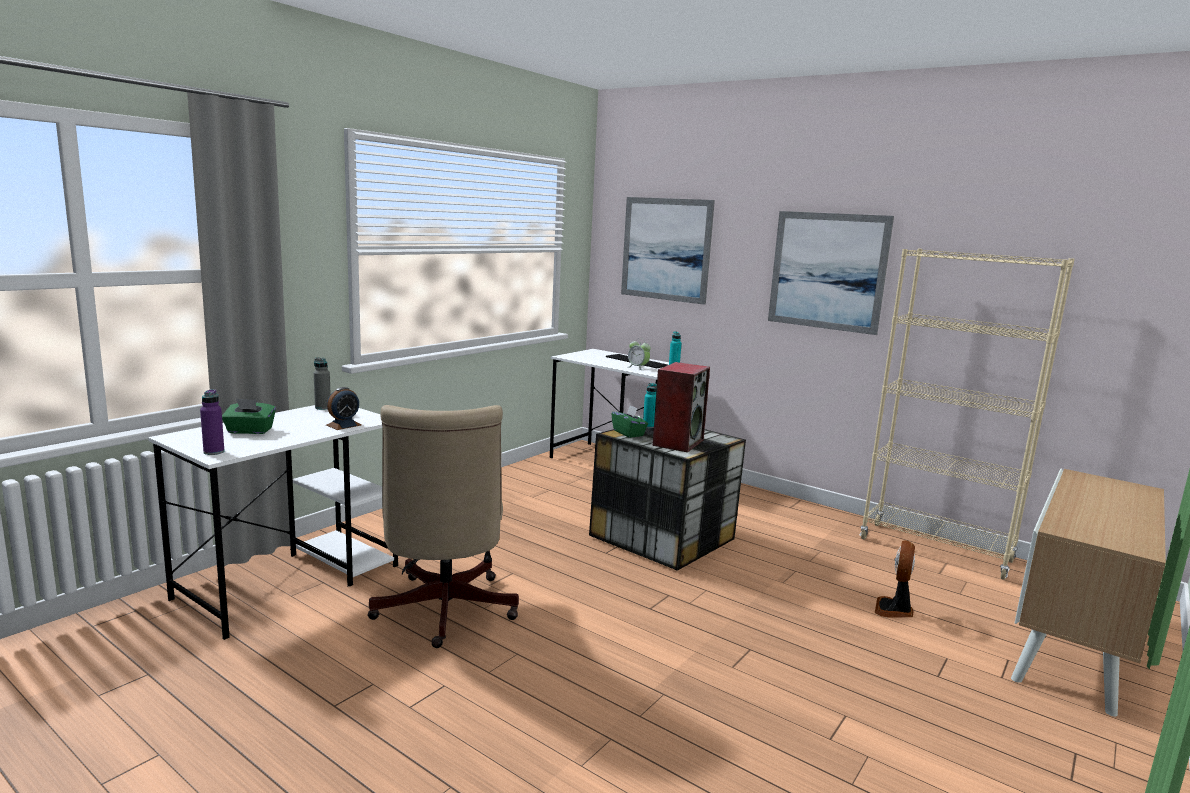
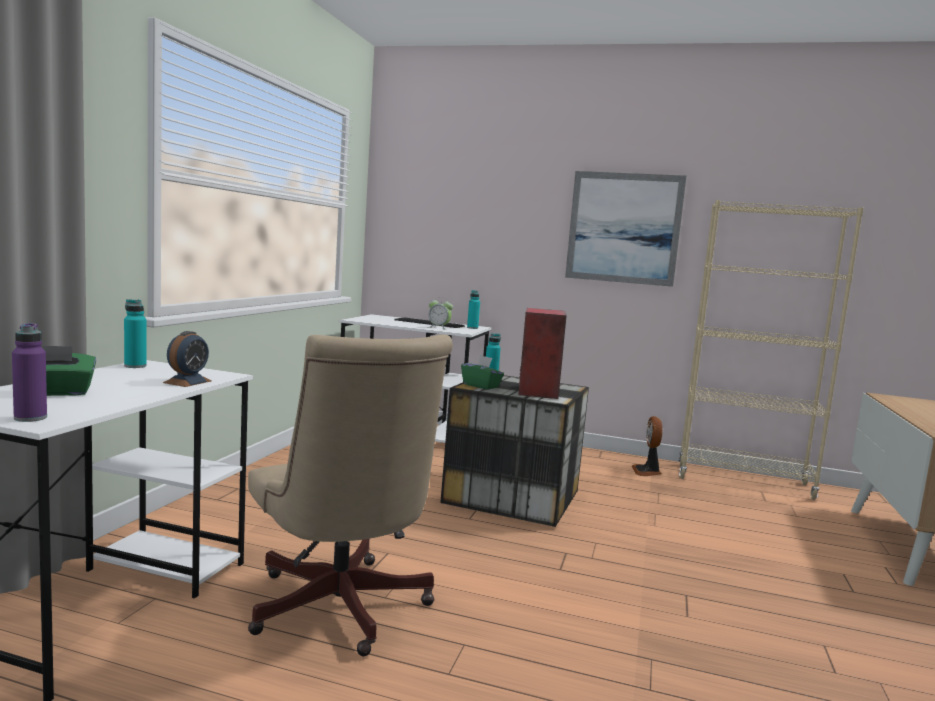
camera: 20 degrees left, 5 degrees down
grey bottle [314,357,331,410] -> turquoise bottle [124,299,146,368]
picture [621,197,715,305] -> none
fan [875,540,915,618] -> fan moved to [632,416,662,476]

